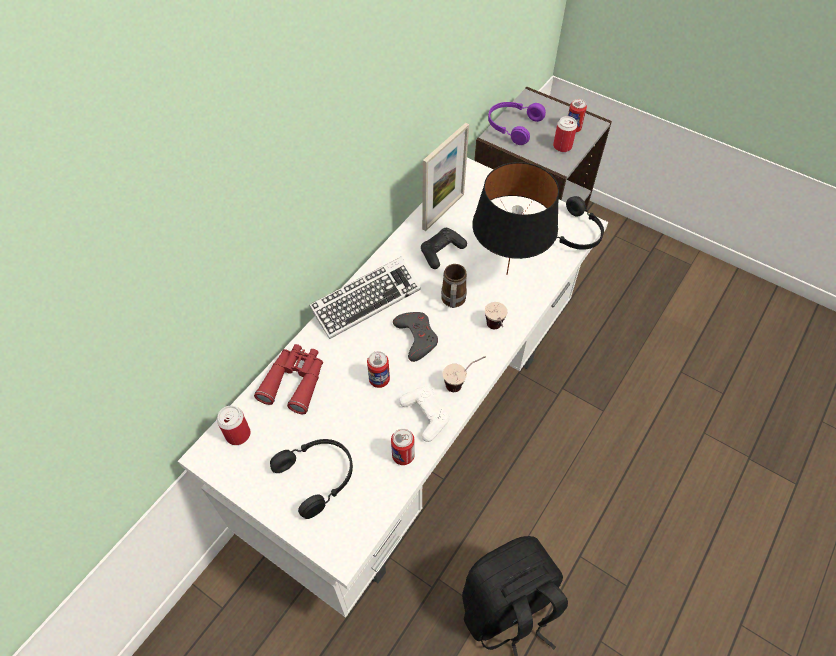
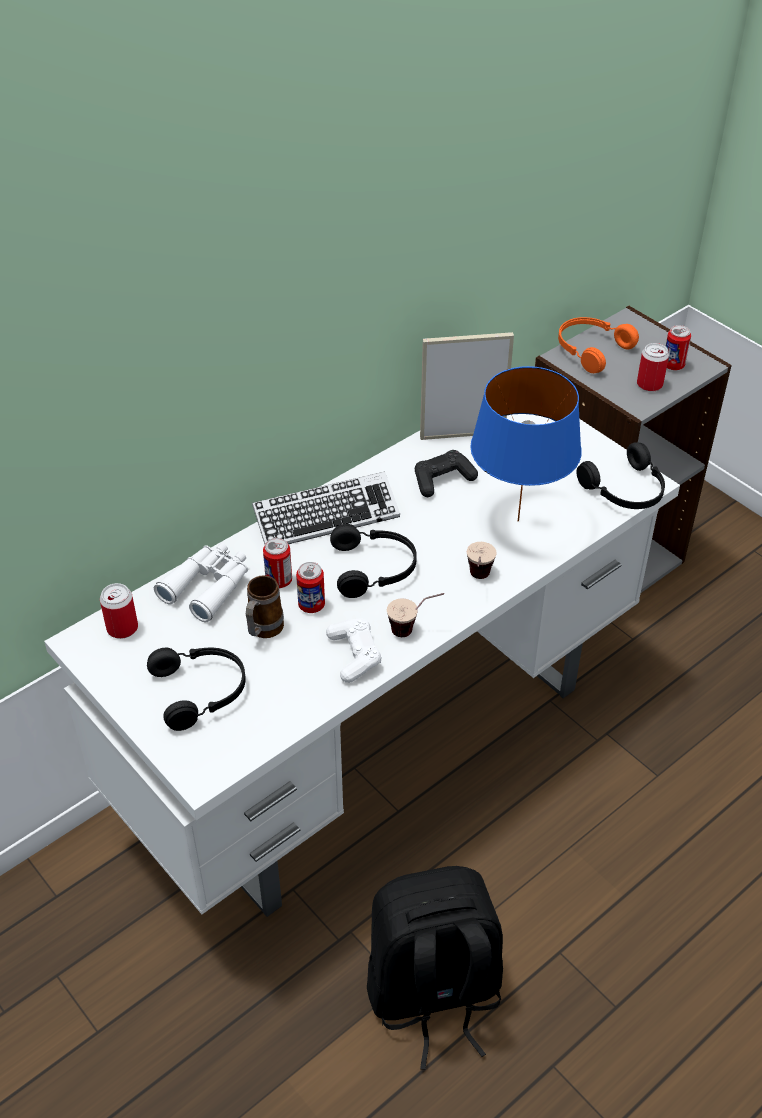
camera: 15 degrees right, 10 degrees down
red binoculars [254,344,323,414] -> white binoculars [154,543,248,622]
can [391,429,415,465] -> can moved to [263,538,292,588]
grey game controller [393,312,438,362] -> black headphones [330,524,417,598]
picture frame [422,123,469,231] -> picture frame turned 150 degrees counterclockwise [420,332,514,440]
mug [441,264,467,308] -> mug moved to [246,575,284,638]
black table lamp [472,162,559,275] -> blue table lamp [470,366,582,521]
purple headphones [488,102,546,145] -> orange headphones [558,317,639,373]

